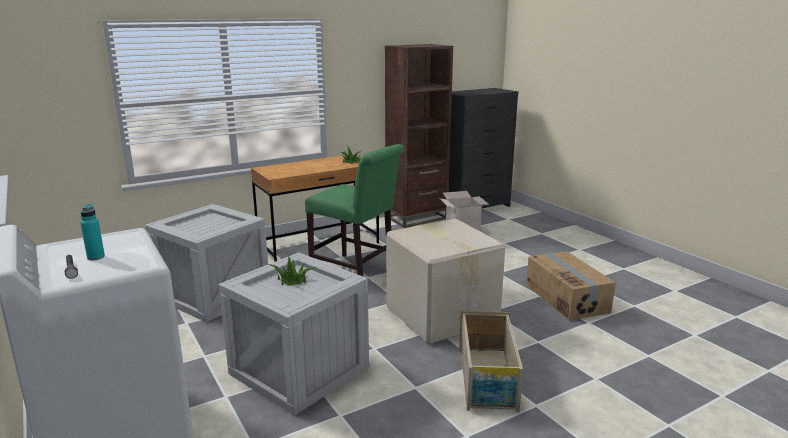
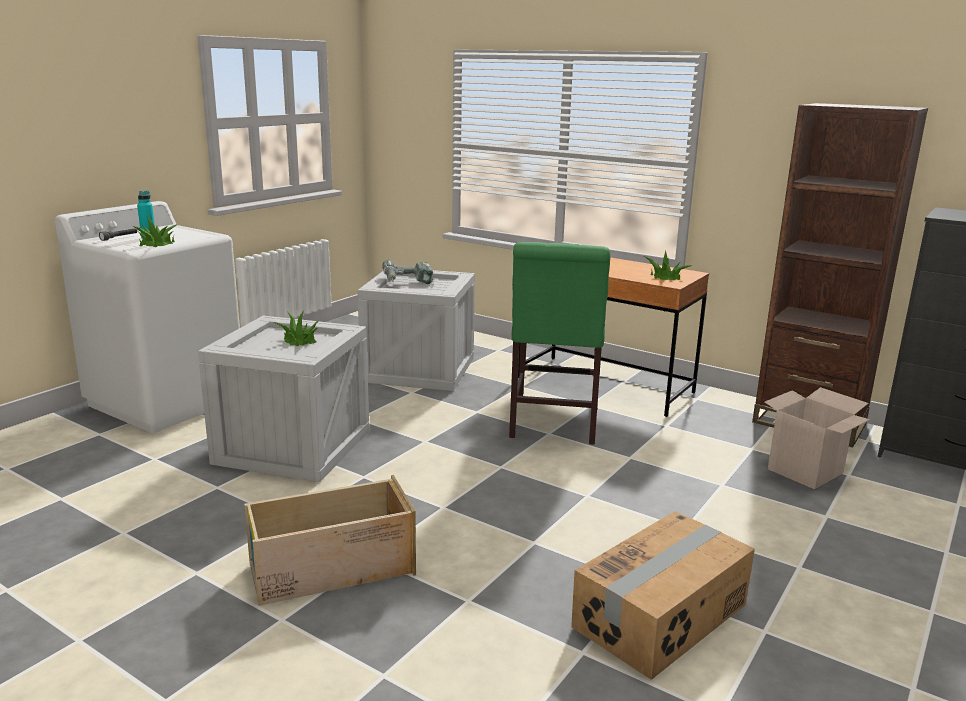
camera: 65 degrees right, 0 degrees up
cardboard box [386,219,505,344] -> none
none -> potted plant [132,216,176,247]
none -> power drill [382,260,434,286]

